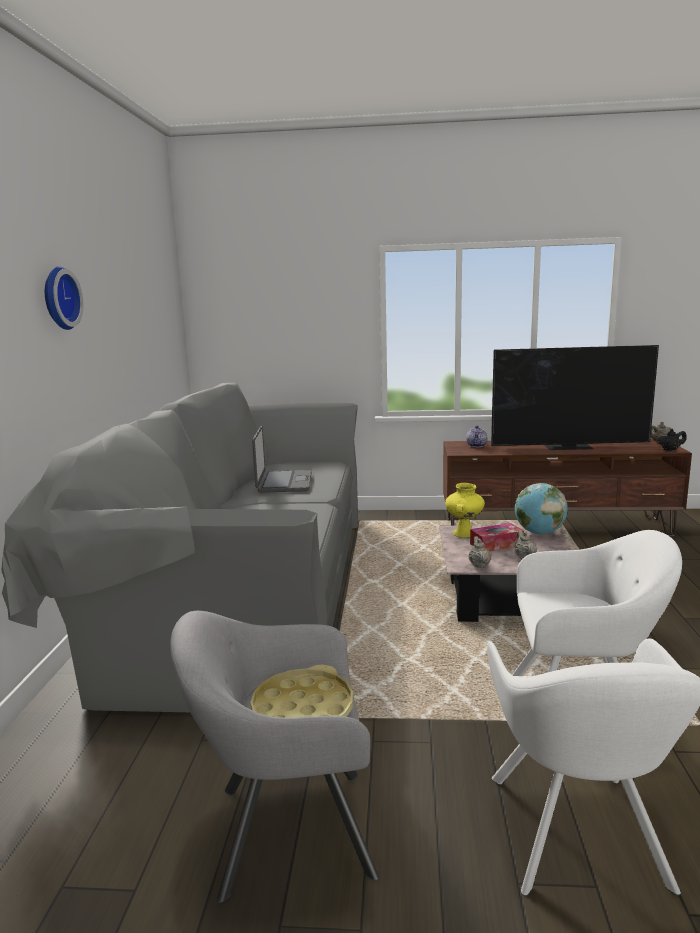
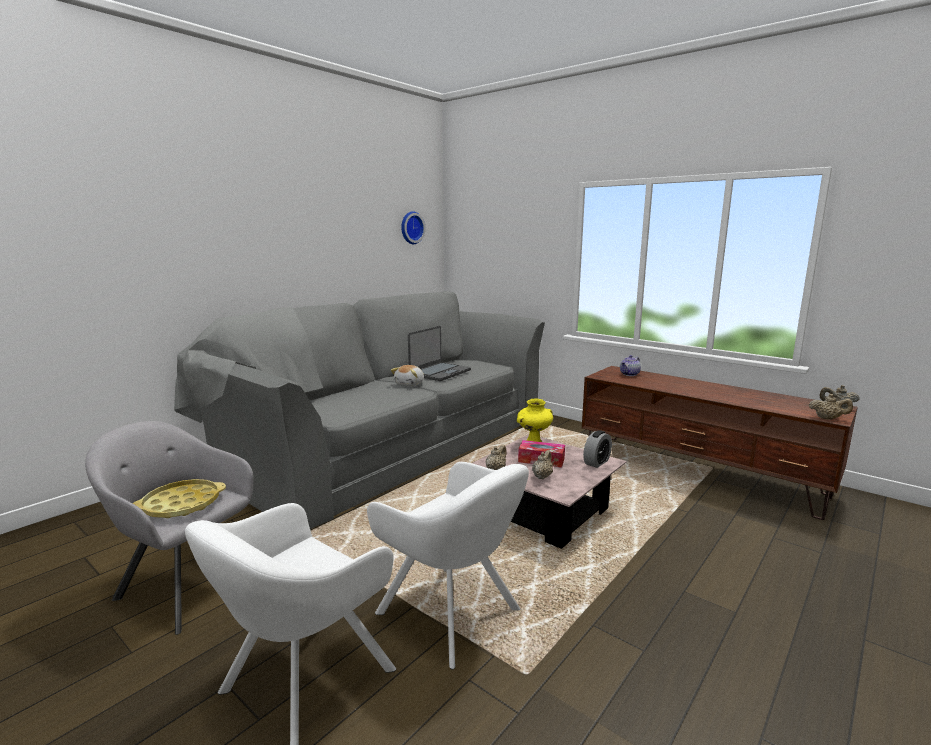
camera: 35 degrees right, 0 degrees up
wall clock [45,266,83,330] -> wall clock moved to [401,211,426,244]
television [491,345,659,450] -> none
globe [515,483,568,535] -> alarm clock [583,430,612,468]
black teapot [658,429,687,451] -> beige teapot [809,394,853,420]
none -> plush toy [391,365,424,386]

